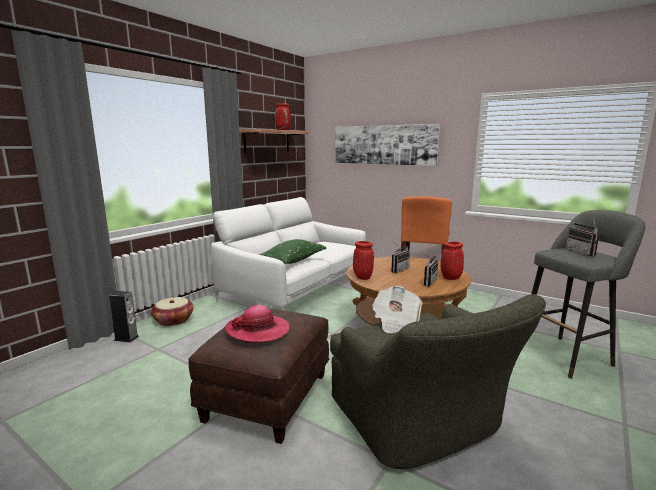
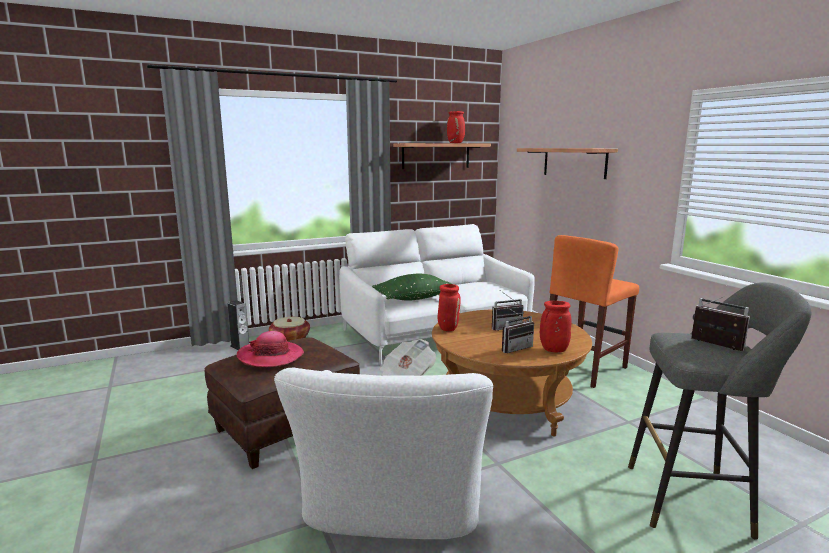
camera: 30 degrees right, 0 degrees up
green armchair [330,294,546,469] -> white armchair [274,368,493,539]
picture [335,124,440,166] -> shelf [517,148,618,179]
radio [566,217,599,256] -> radio turned 120 degrees clockwise [691,296,750,351]

